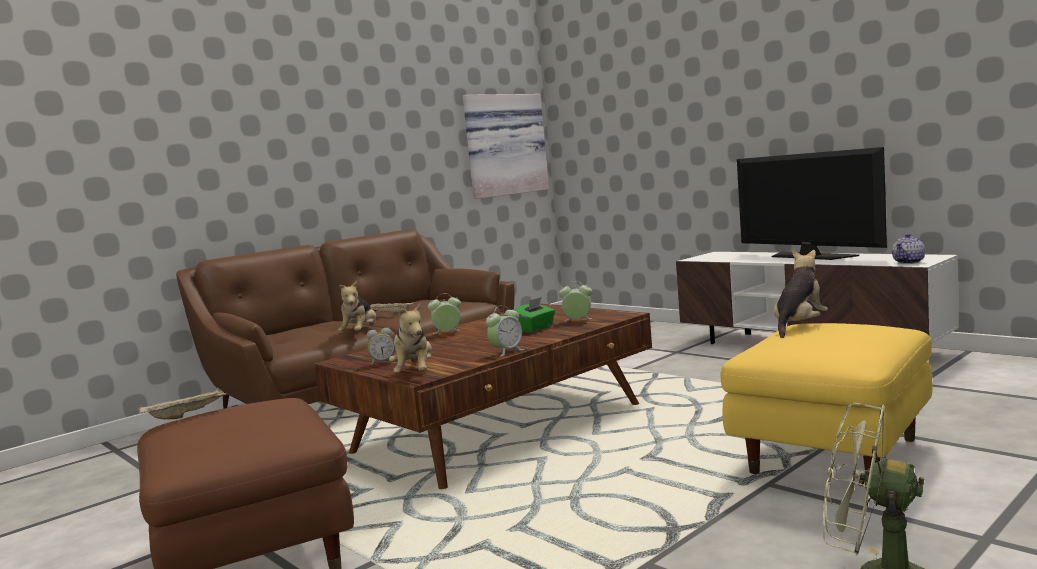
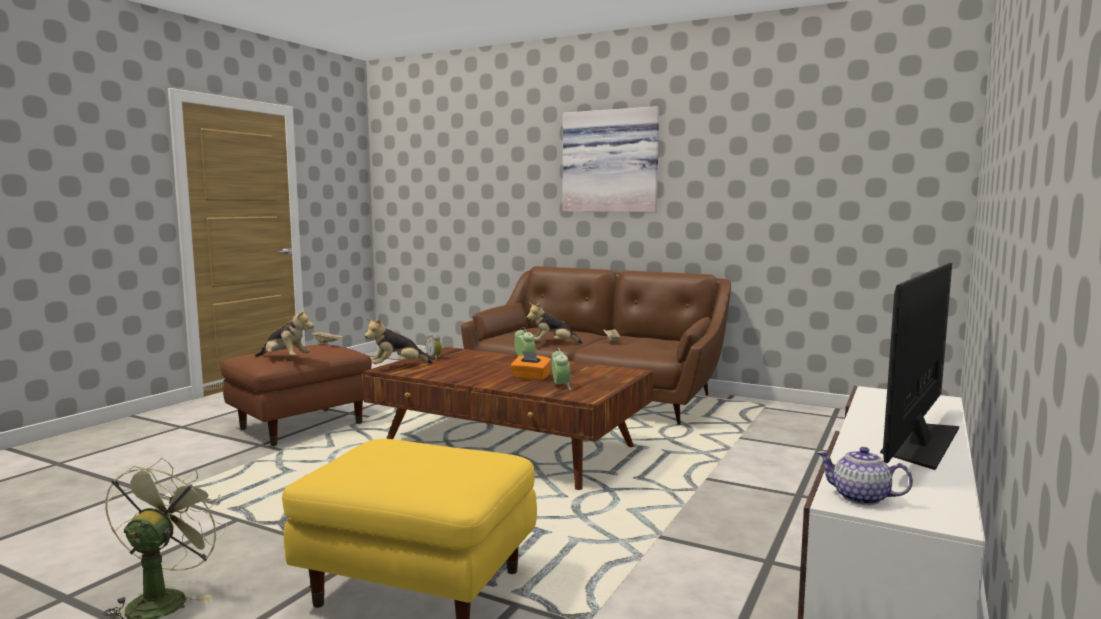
camera: 70 degrees right, 0 degrees up
picture [463,94,549,199] -> picture moved to [563,106,659,212]
alarm clock [486,305,525,357] -> none
green tissue box [514,297,555,333] -> orange tissue box [511,351,552,381]
plush toy [774,250,828,338] -> plush toy moved to [255,309,314,357]

